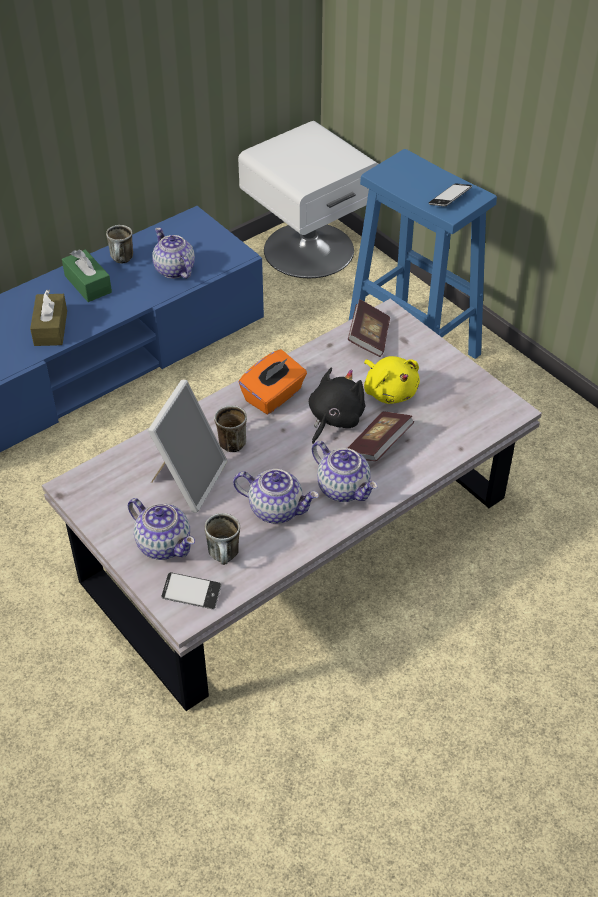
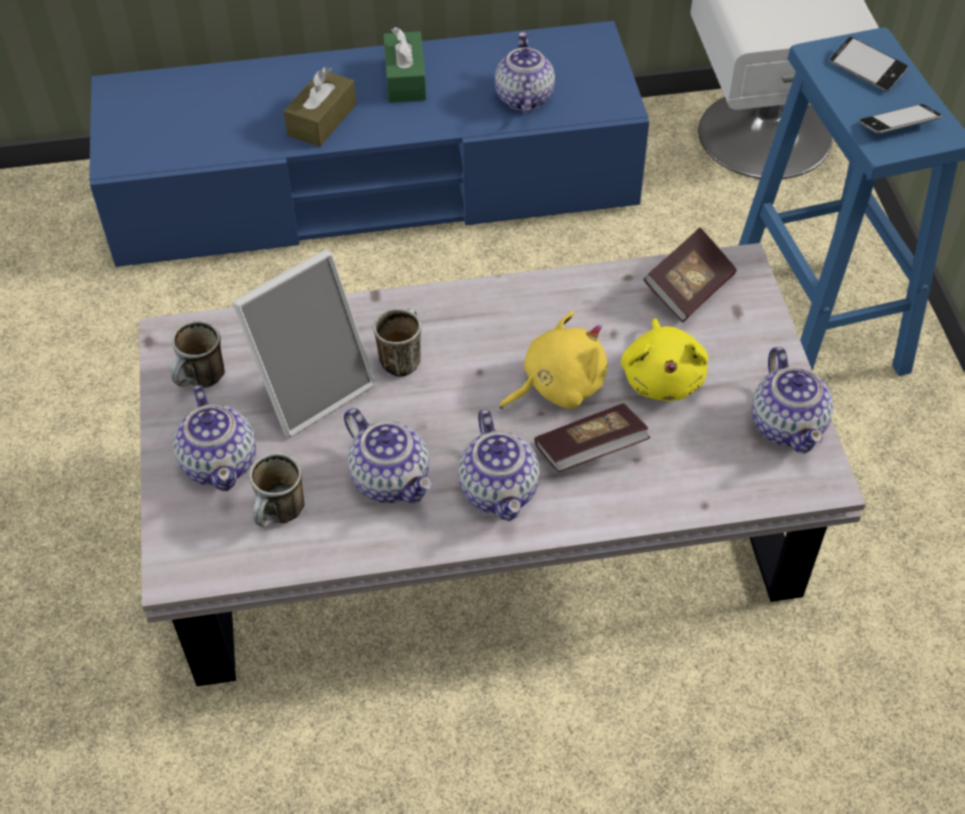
camera: 30 degrees right, 5 degrees up
mug [106,225,133,263] -> mug moved to [171,320,225,388]
phone [161,572,221,609] -> phone moved to [830,37,908,92]
orange tissue box [239,349,307,414] -> none
black plush toy [309,368,365,444] -> yellow plush toy [500,311,607,409]
none -> teapot [752,347,834,454]

